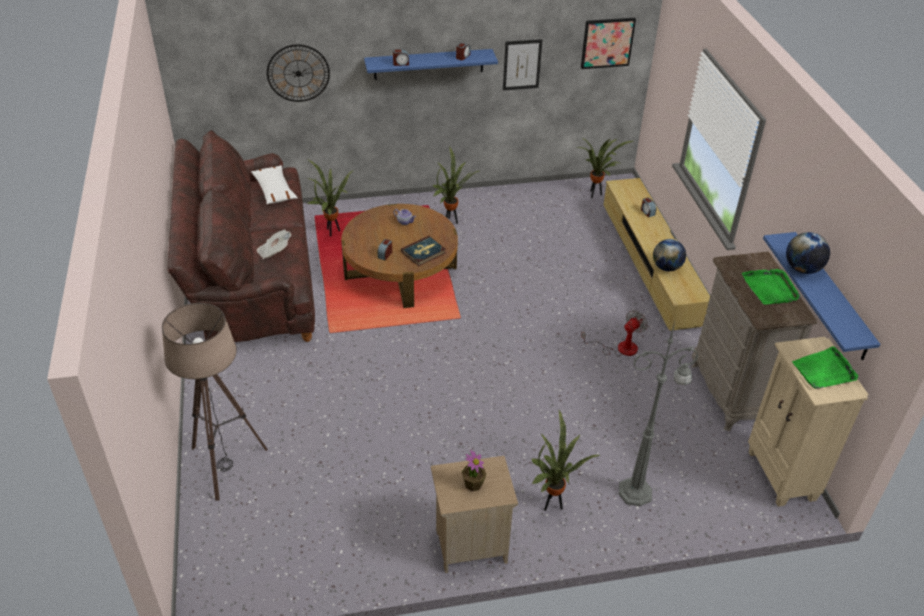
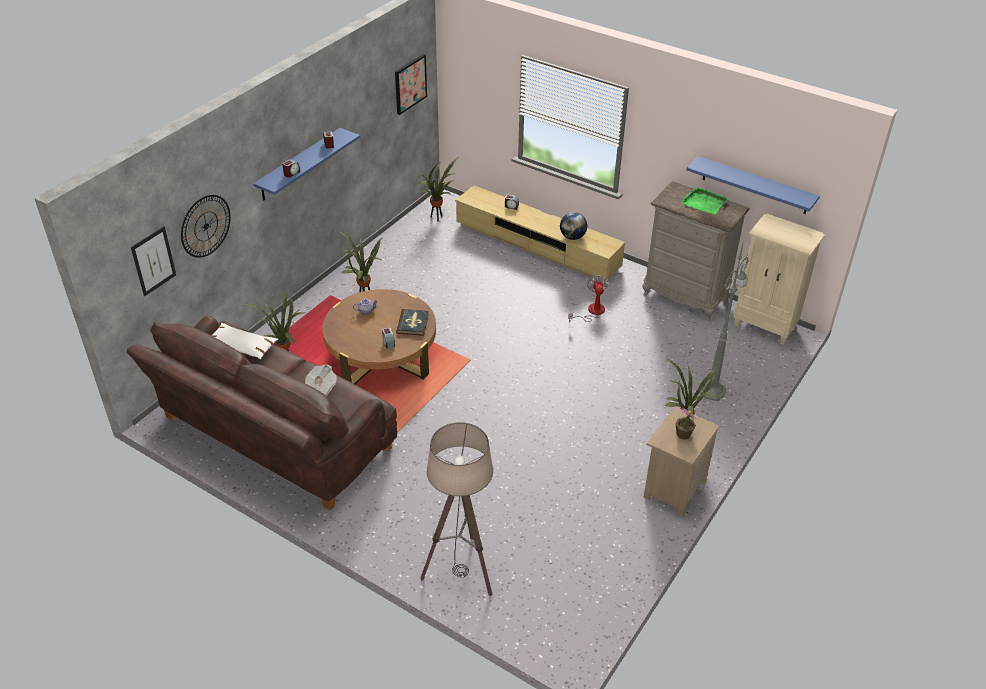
camera: 45 degrees left, 0 degrees up
picture [503,39,542,91] -> picture moved to [131,227,176,296]
globe [786,232,830,274] -> none
green tray [792,346,858,389] -> none

